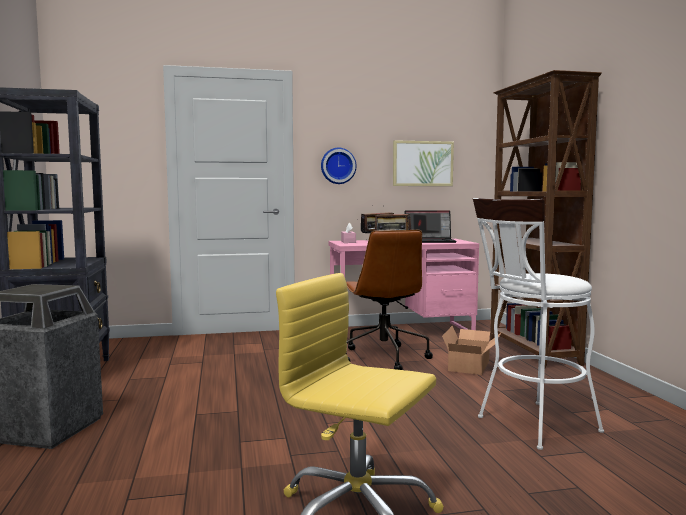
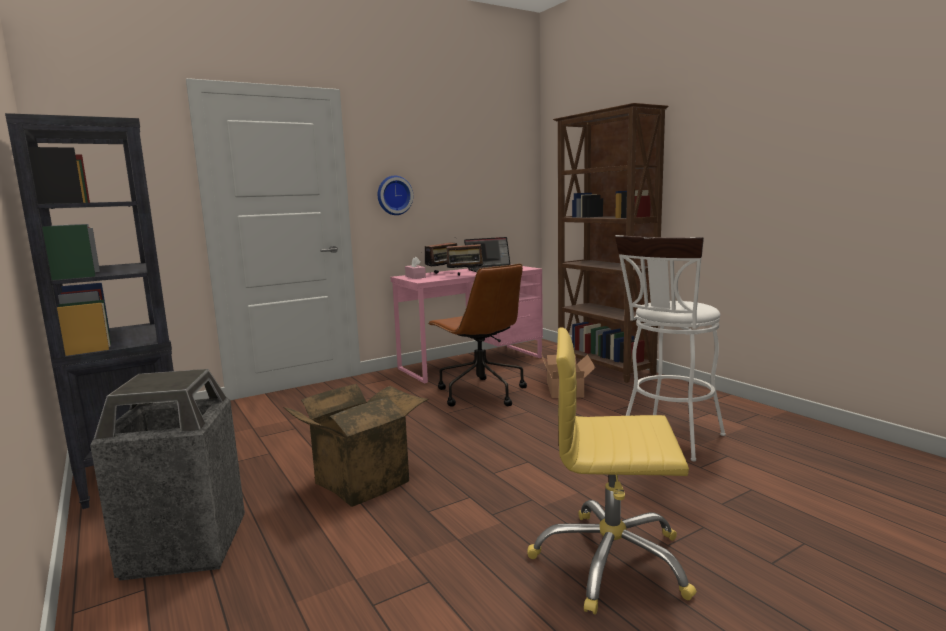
camera: 20 degrees left, 5 degrees up
picture [393,140,454,186] -> none
none -> cardboard box [284,384,428,507]

